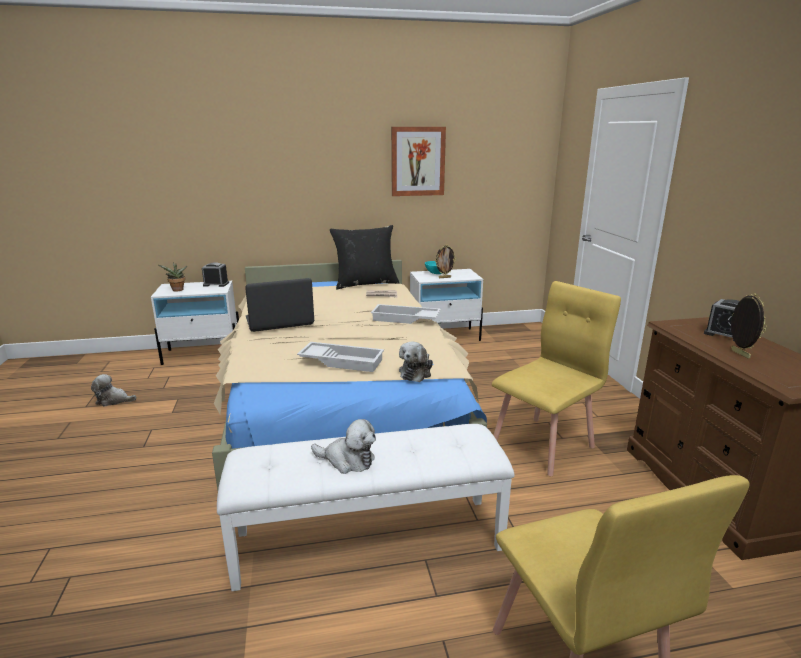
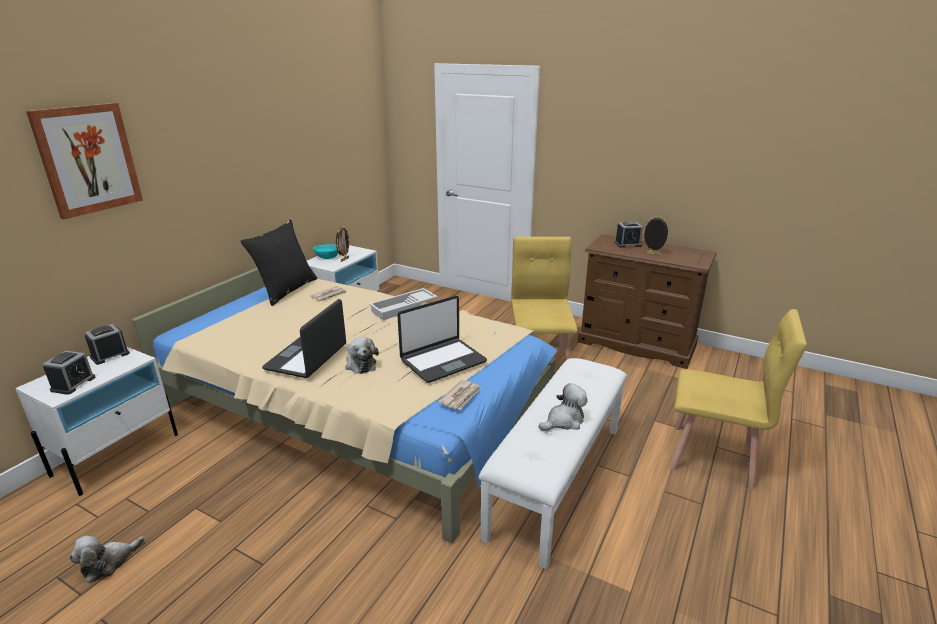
camera: 50 degrees left, 5 degrees up
potted plant [159,262,187,292] -> alarm clock [42,351,95,395]
white tray [297,342,384,372] -> laptop [397,296,487,383]
picture [391,127,446,196] -> picture moved to [26,103,143,219]
plush toy [399,341,433,382] -> plush toy moved to [345,337,379,374]
none -> newspaper [438,380,481,410]

